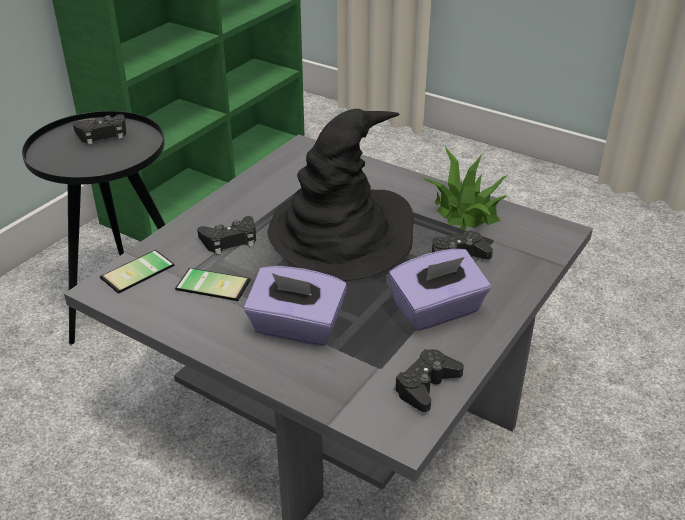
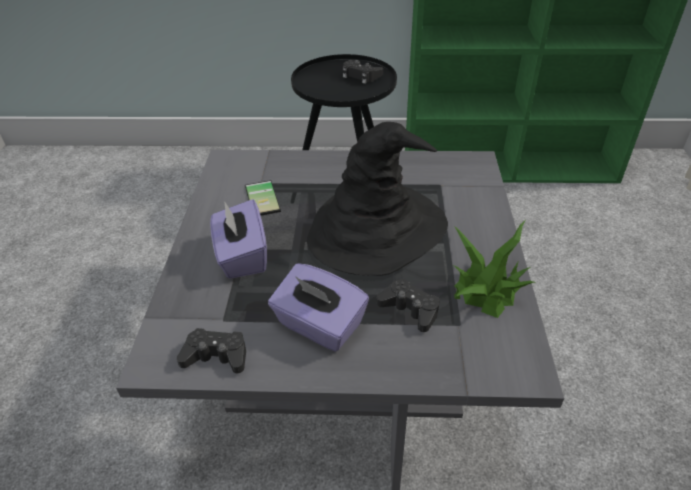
camera: 60 degrees right, 5 degrees up
phone [100,250,175,294] -> none
black game controller [197,216,256,255] -> none

